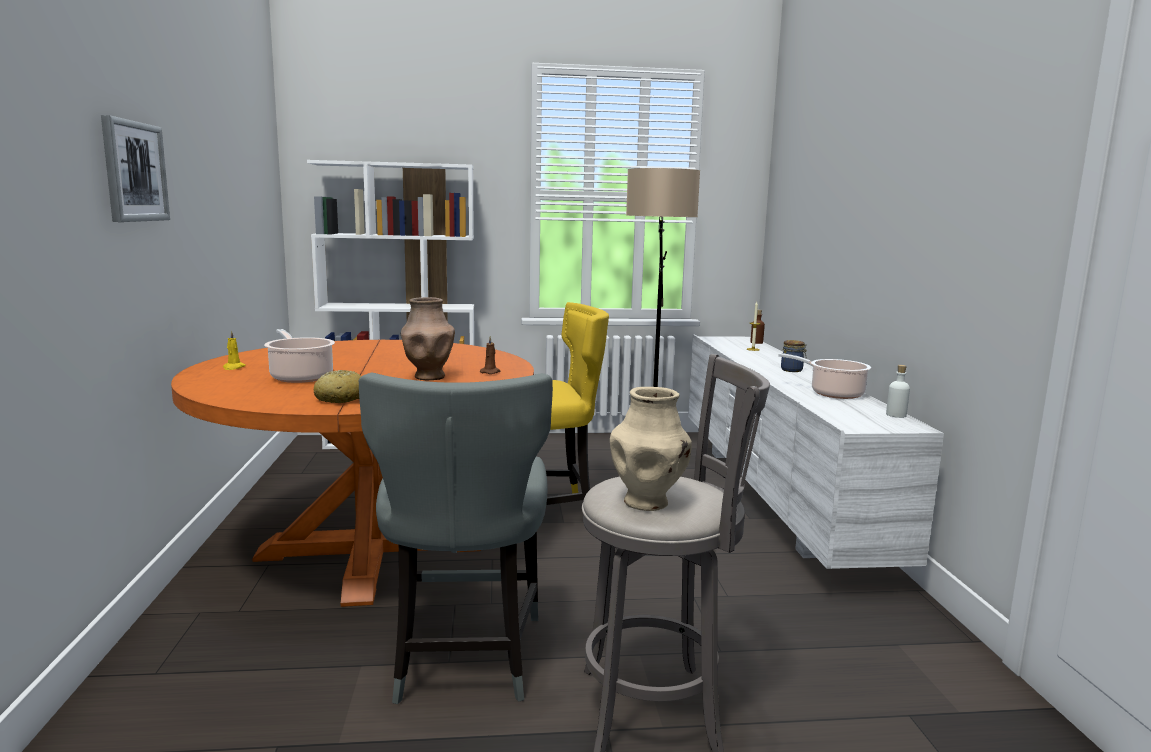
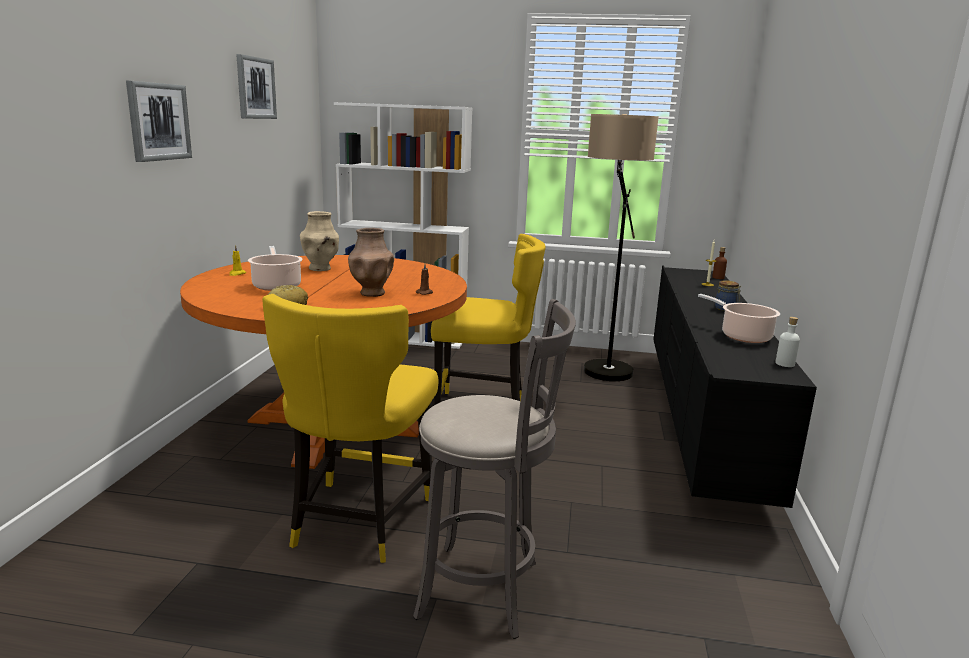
camera: 15 degrees right, 5 degrees up
grey chair [359,373,553,704] -> yellow chair [262,294,438,563]
beige vase [610,387,692,511] -> beige vase moved to [300,211,339,271]
white cabinet [688,334,944,569] -> black cabinet [653,265,817,508]
none -> picture [236,54,277,119]

